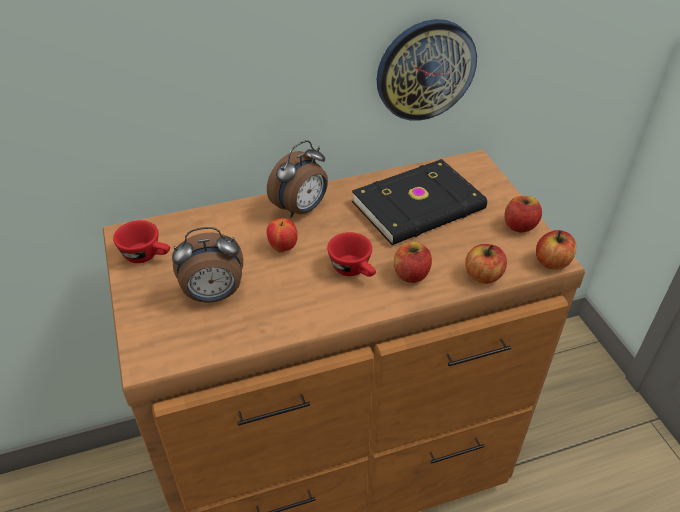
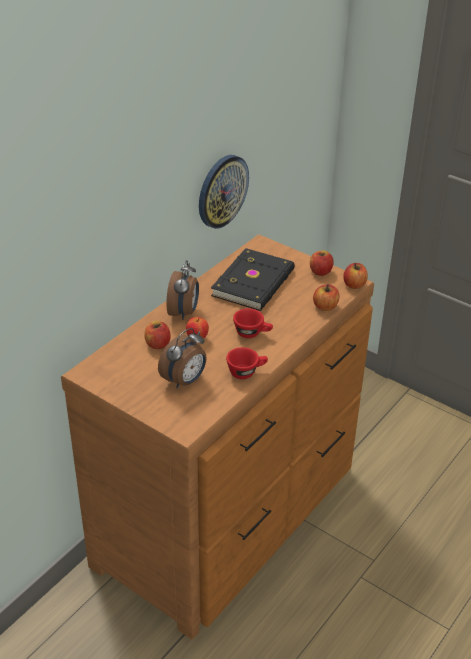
camera: 35 degrees left, 5 degrees down
red cup [113,220,170,263] -> red cup moved to [226,347,268,379]
apple [394,242,432,283] -> apple moved to [144,321,171,349]

